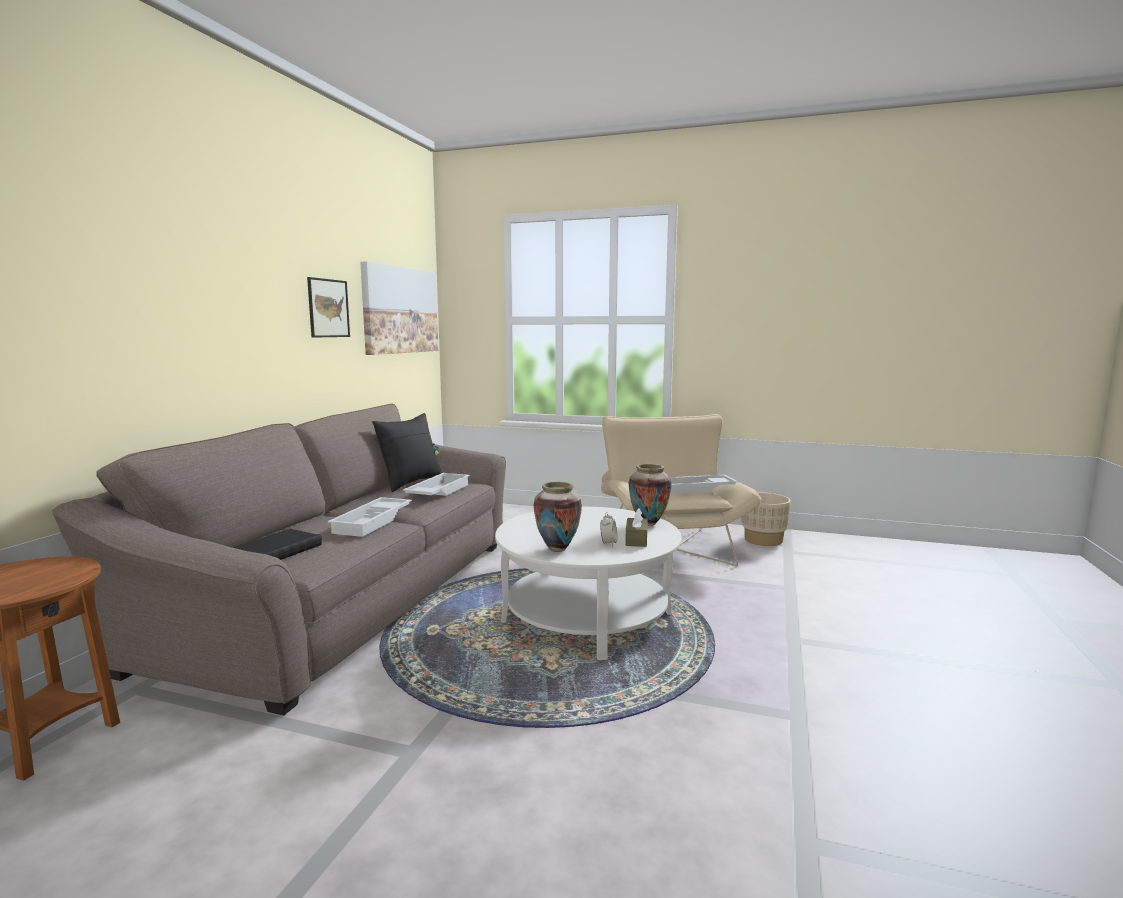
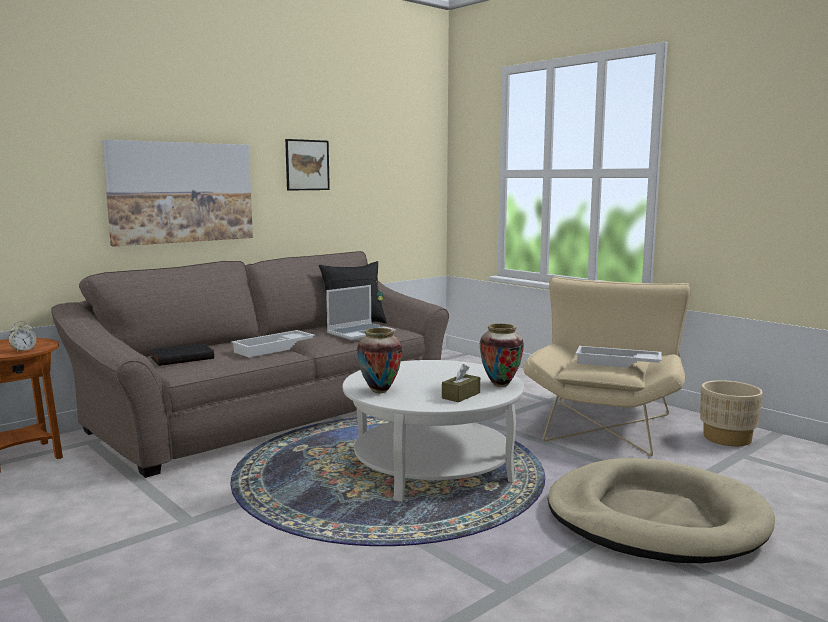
camera: 30 degrees right, 0 degrees up
picture [360,261,438,355] -> picture moved to [102,140,253,247]
white tray [403,473,470,496] -> laptop [326,285,396,341]
alarm clock [600,512,617,546] -> alarm clock moved to [9,321,36,352]
none -> beige dog bed [548,458,775,563]

